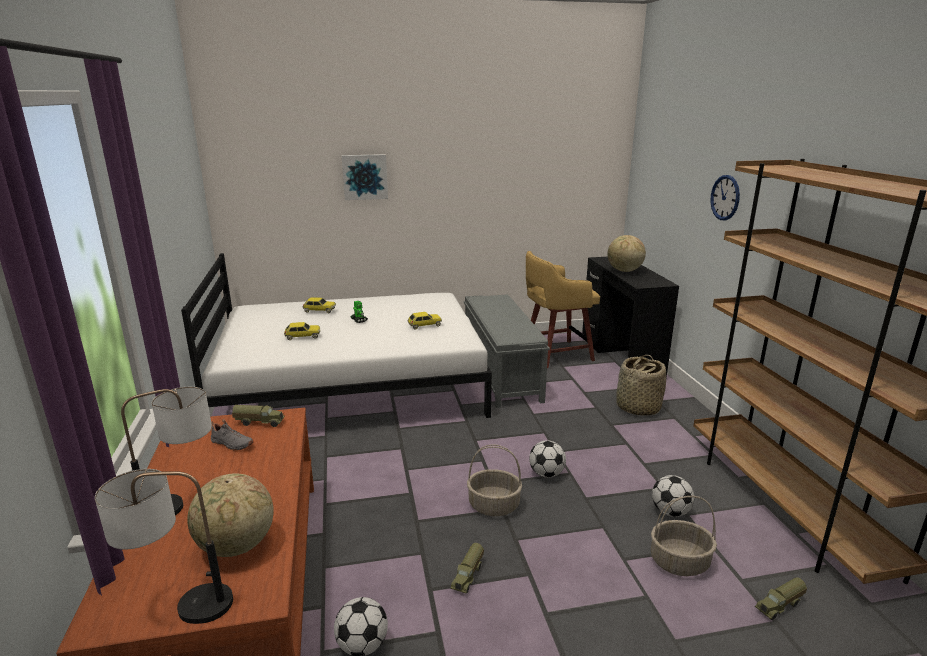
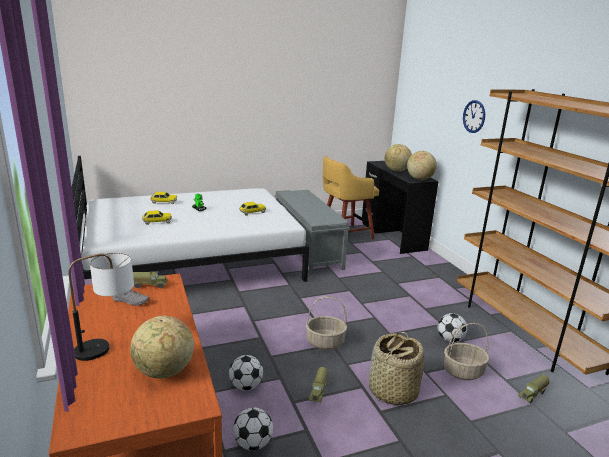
camera: 10 degrees left, 0 degrees up
table lamp [95,469,233,624] -> none
picture [342,154,388,200] -> none
football [529,440,566,478] -> football moved to [229,355,263,391]
basket [616,355,666,415] -> basket moved to [369,332,424,405]
none -> globe [407,151,437,180]

